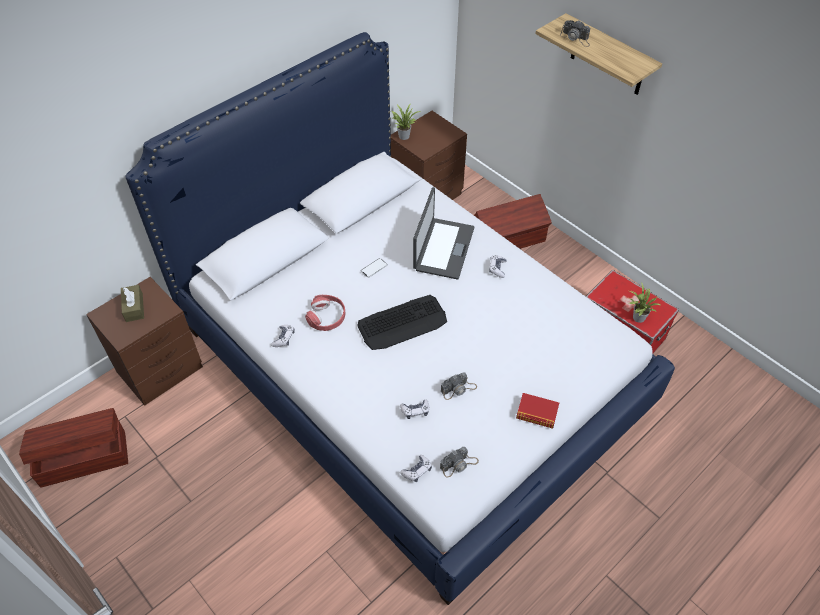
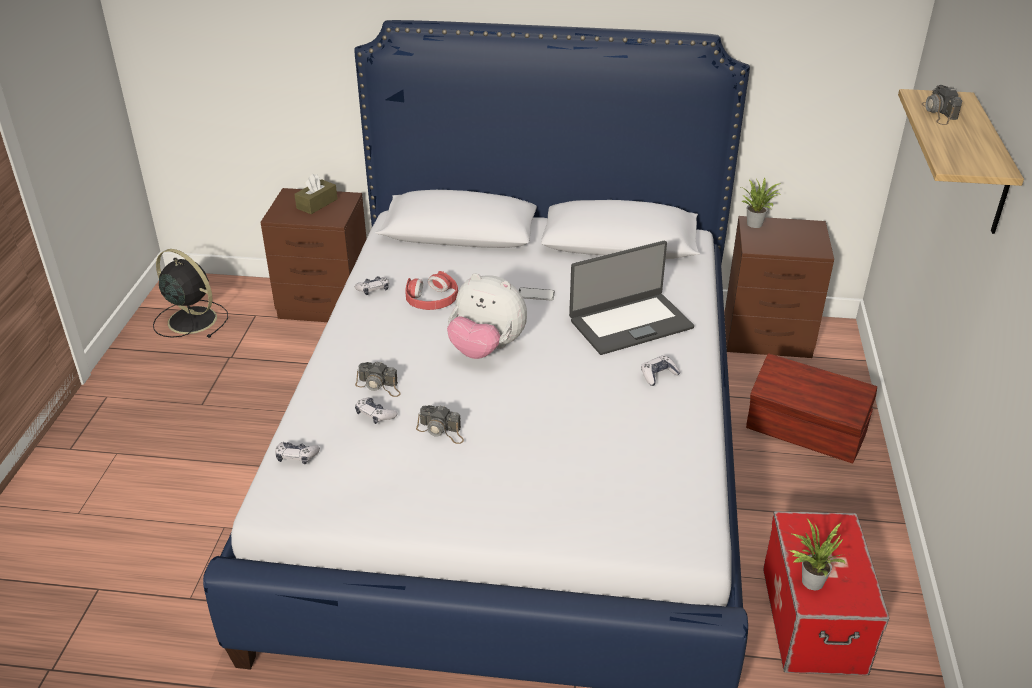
camera: 50 degrees right, 15 degrees down
brown storage box [19,408,128,488] -> black fan [153,249,228,338]
keyboard [357,295,447,350] -> plush toy [447,273,527,359]
camera [440,447,479,478] -> camera moved to [355,362,401,397]
book [516,393,559,429] -> none

